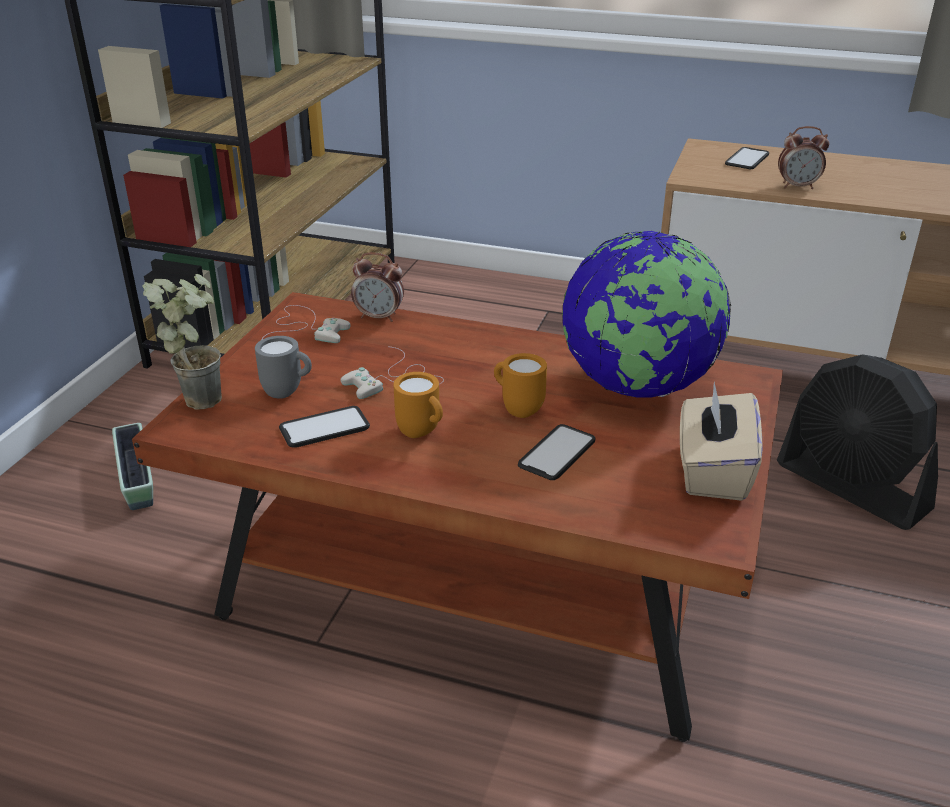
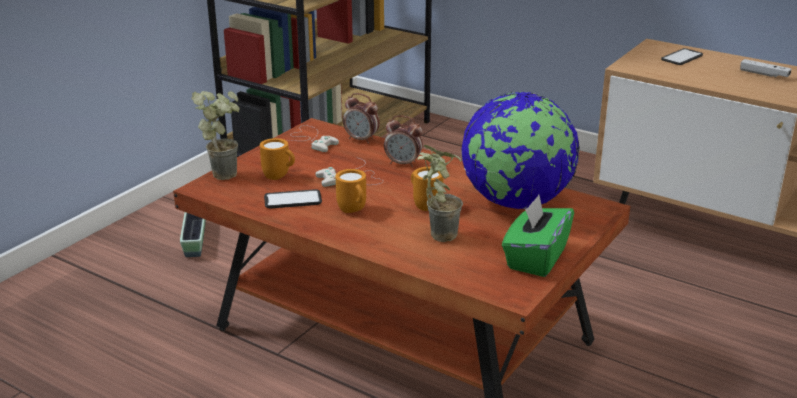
camera: 15 degrees right, 5 degrees down
grey mug [255,336,312,399] -> orange mug [260,138,295,180]
phone [518,424,595,480] -> potted plant [417,145,463,242]
beige tissue box [680,382,763,501] -> green tissue box [502,195,574,277]
black fan [777,354,938,530] -> none
alarm clock [778,126,829,189] -> alarm clock moved to [384,115,423,168]
none -> white game controller [740,59,791,77]

